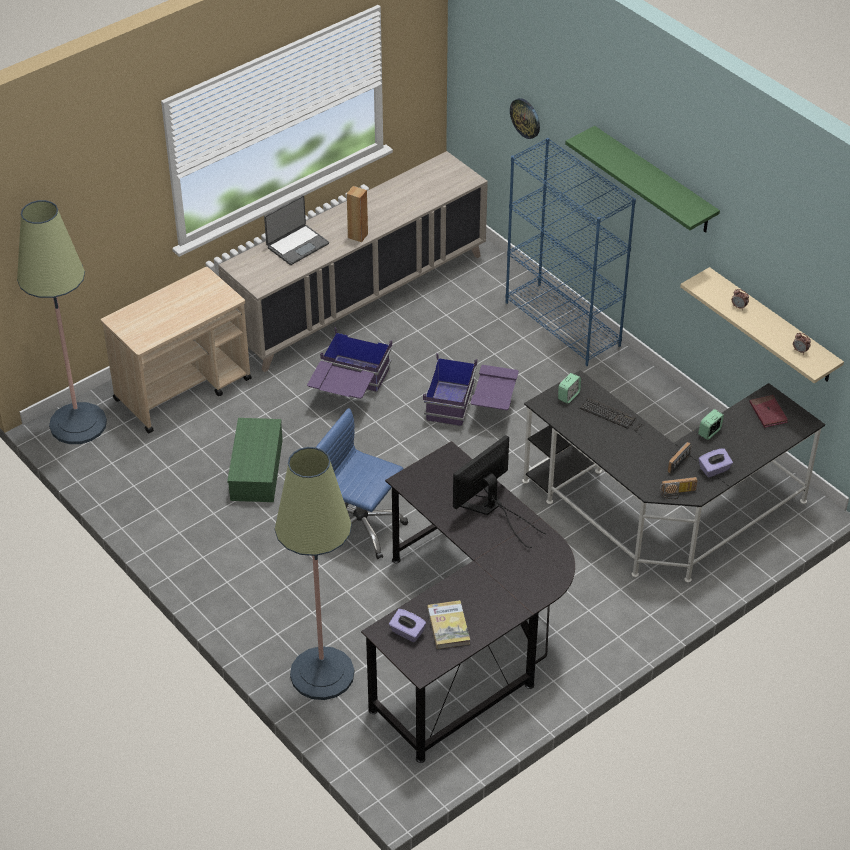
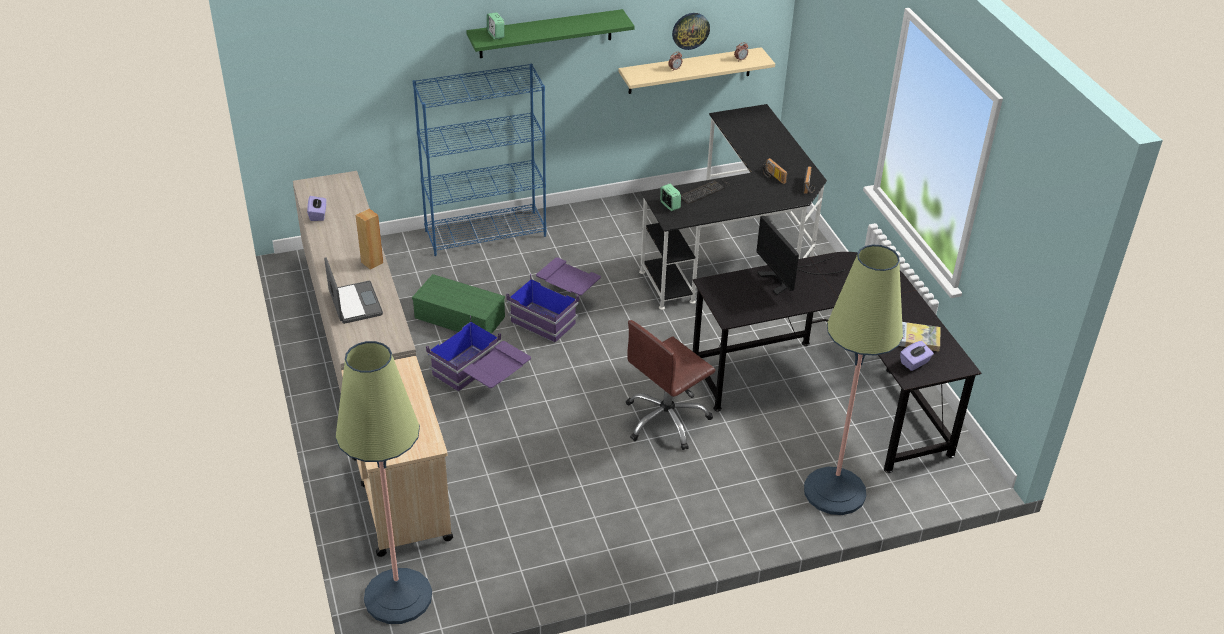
camera: 70 degrees left, 5 degrees down
green storage box [227,418,283,502] -> green storage box moved to [412,274,505,334]
blue office chair [316,408,408,559] -> brown office chair [626,320,715,450]
wall clock [510,98,540,139] -> wall clock moved to [672,13,710,50]
alarm clock [698,409,724,440] -> alarm clock moved to [487,12,505,39]
purple tissue box [699,448,733,477] -> purple tissue box moved to [307,196,327,221]
red book [749,395,788,428] -> none

